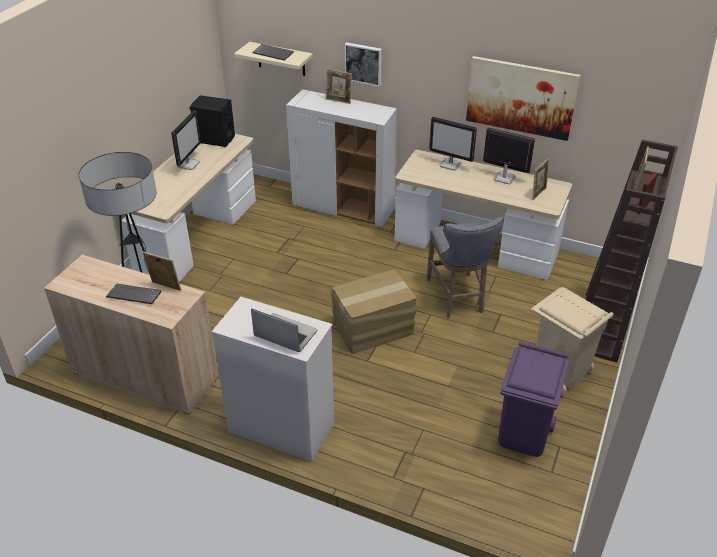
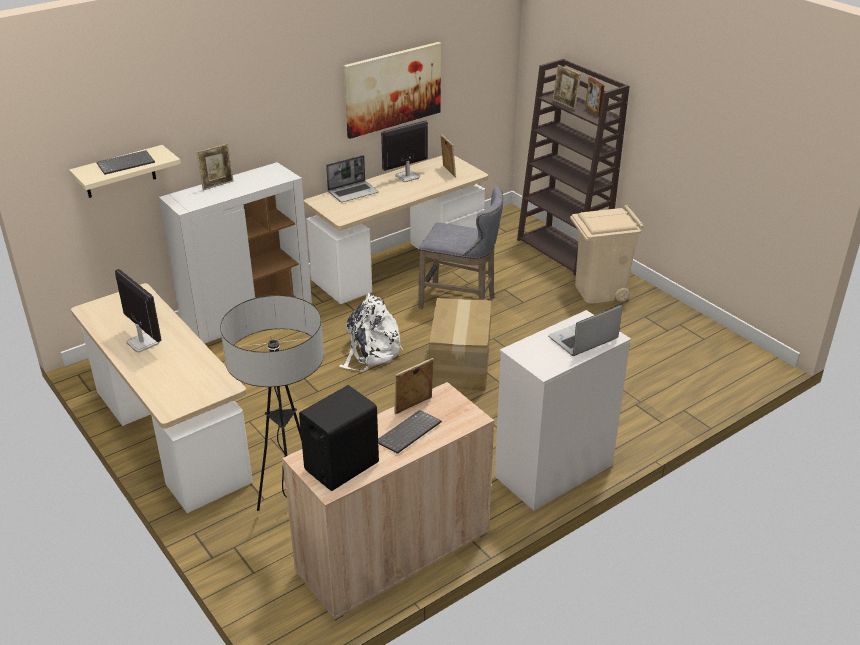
camera: 60 degrees left, 5 degrees down
black speaker [189,95,235,147] -> black speaker moved to [299,385,379,491]
picture [344,42,382,87] -> none
monitor [429,117,477,170] -> laptop [326,155,379,202]
purple trash can [498,342,569,457] -> none
none -> white backpack [339,293,403,372]

